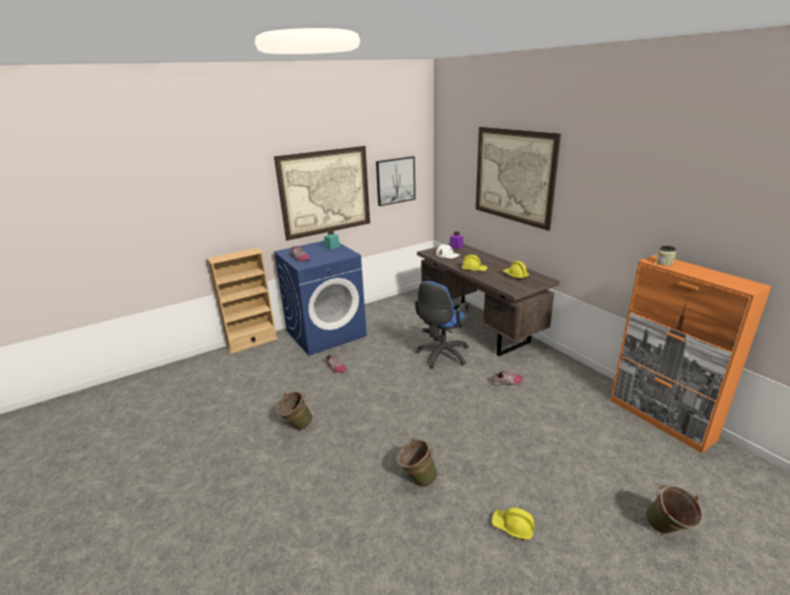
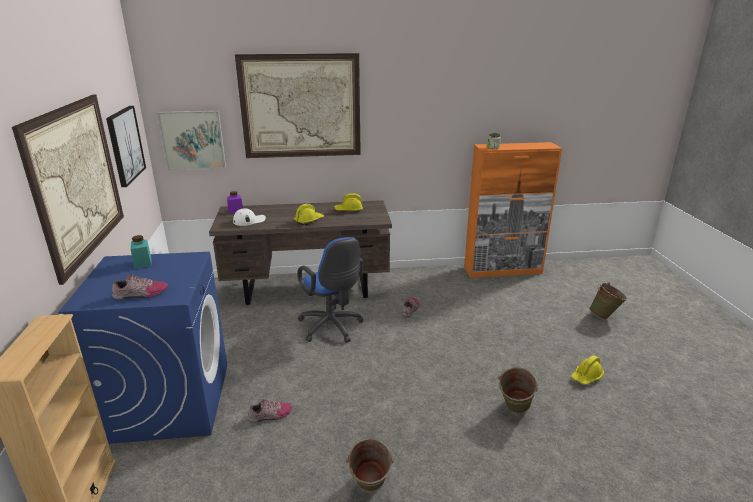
camera: 65 degrees left, 0 degrees up
none -> picture [157,111,226,170]

